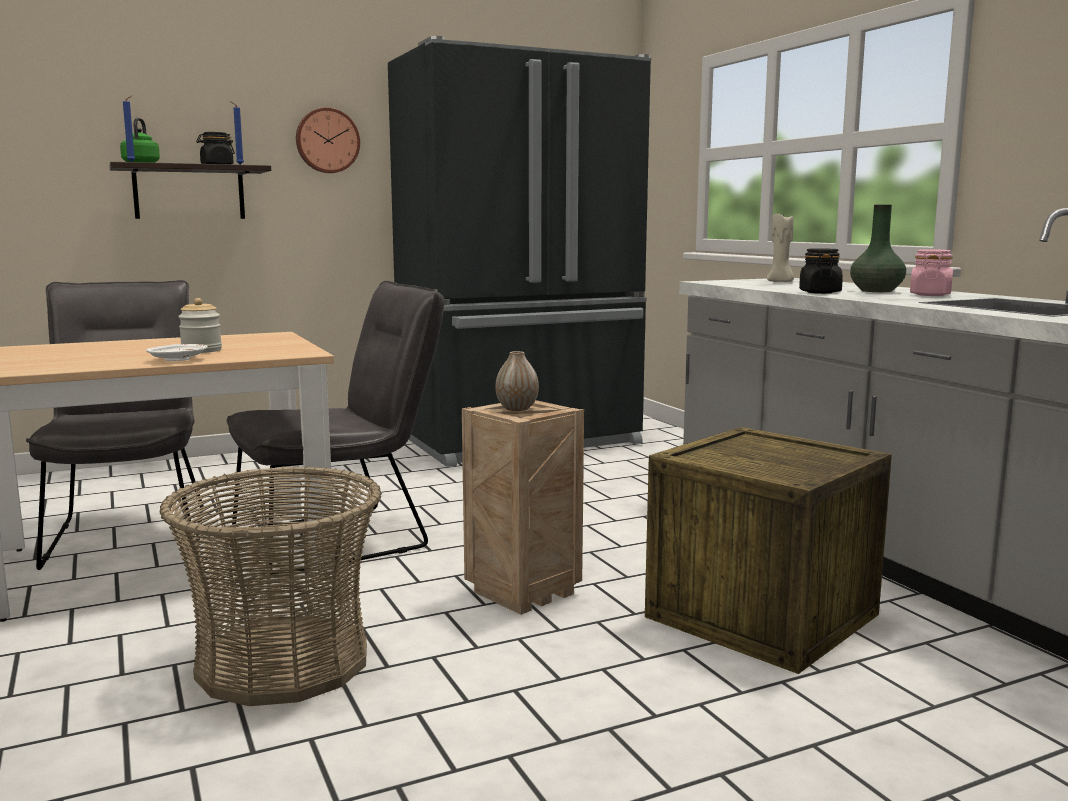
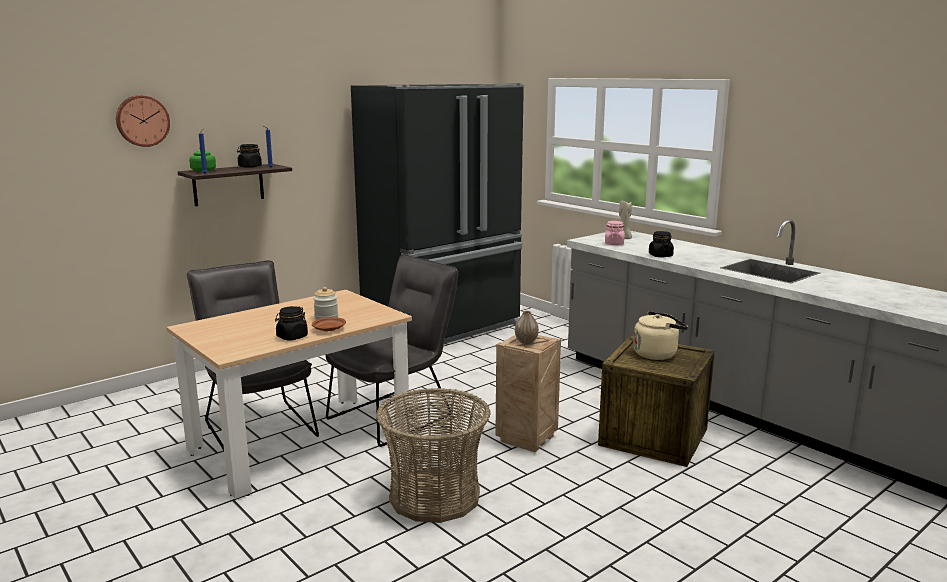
camera: 15 degrees left, 5 degrees up
white plate [146,344,208,361] -> brown plate [312,317,346,331]
wall clock [296,108,360,173] -> wall clock moved to [116,95,170,147]
green vase [850,204,906,292] -> none
pink jar [910,249,953,296] -> pink jar moved to [605,221,624,245]
none -> black jar [275,306,308,341]
none -> beige kettle [633,311,688,360]

